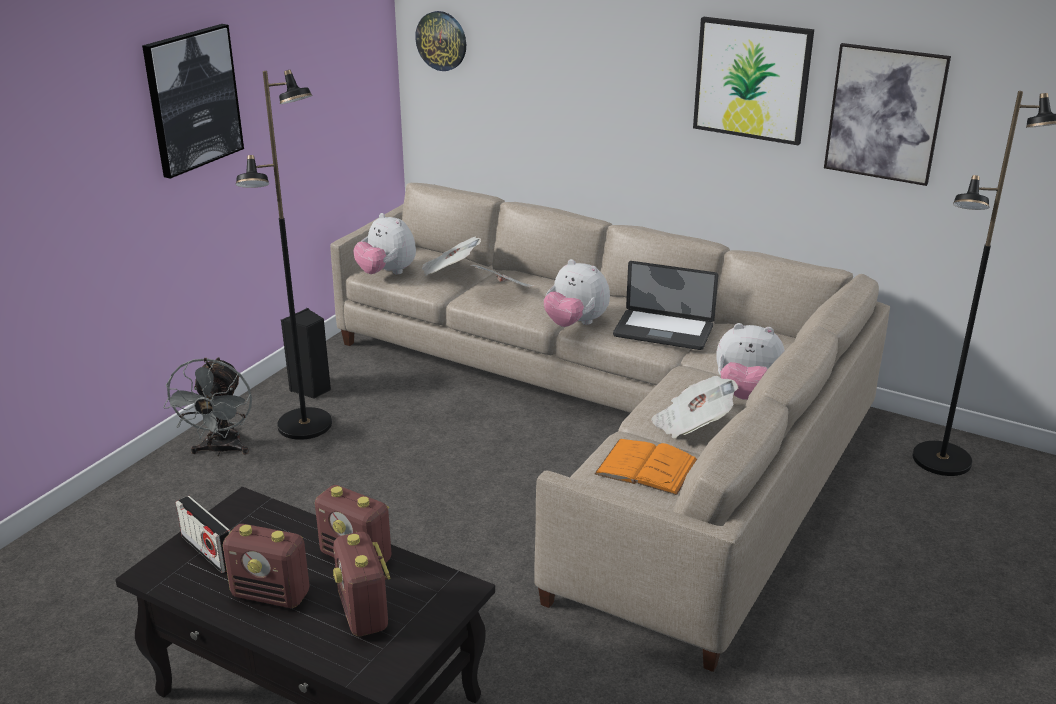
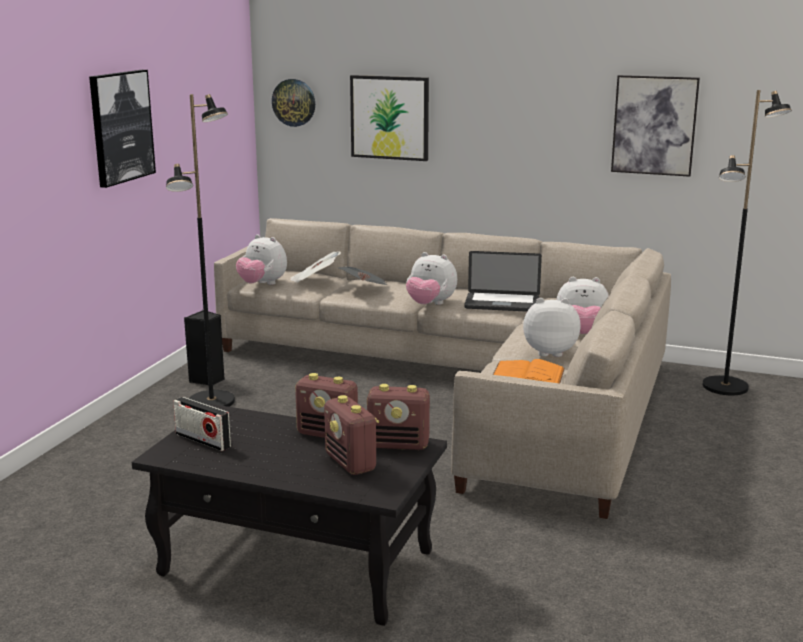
camera: 10 degrees left, 10 degrees down
grey fan [163,357,252,456] -> none
radio [223,524,310,608] -> radio moved to [367,384,430,450]
newspaper [651,376,738,438] -> plush toy [523,298,581,357]
picture [693,17,814,145] -> picture moved to [350,75,429,161]

